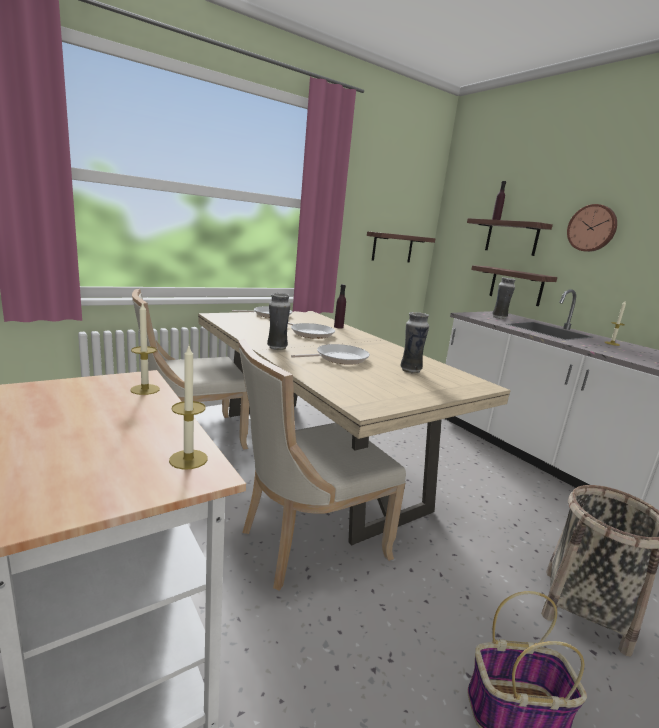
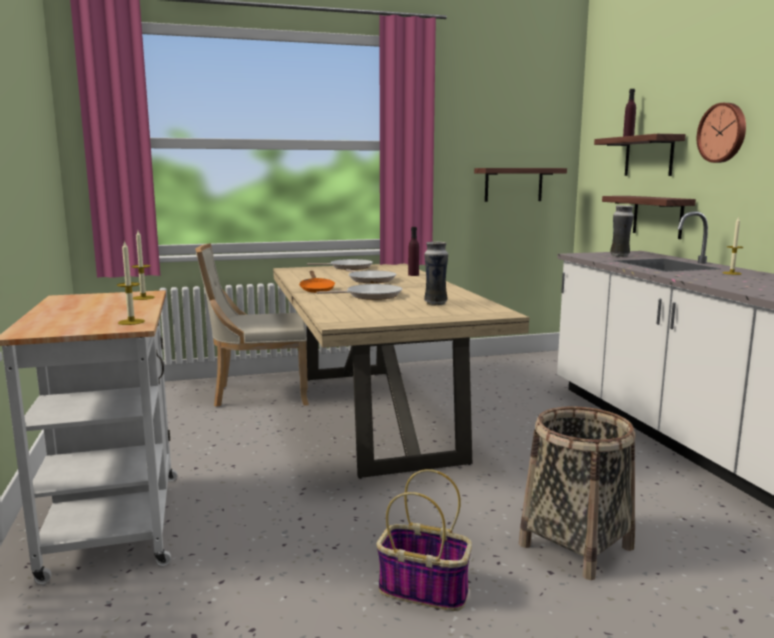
camera: 20 degrees right, 5 degrees down
beige chair [238,339,406,591] -> none
vase [267,293,290,350] -> orange frying pan [299,271,335,293]

